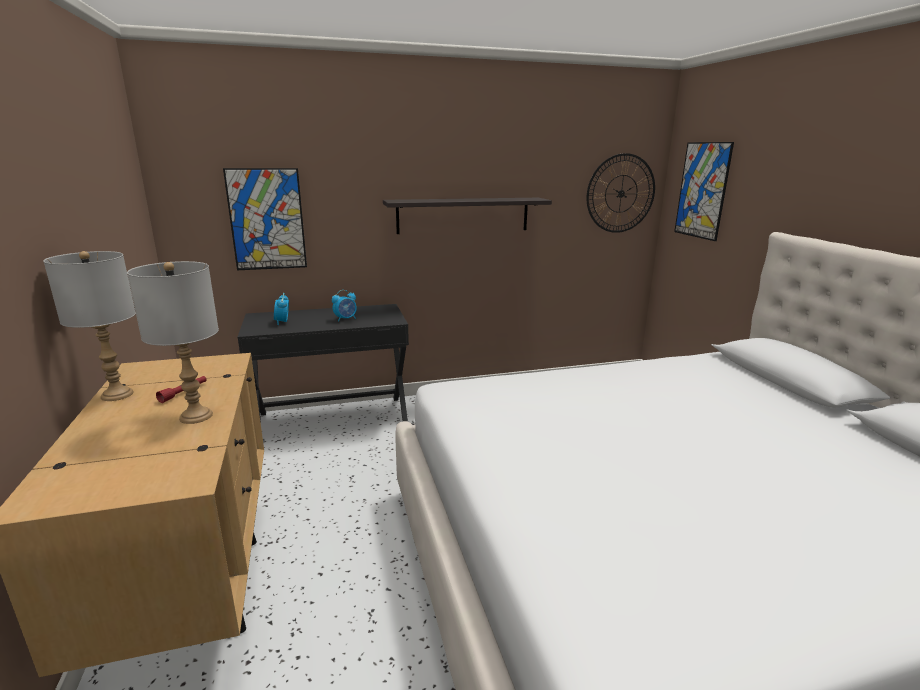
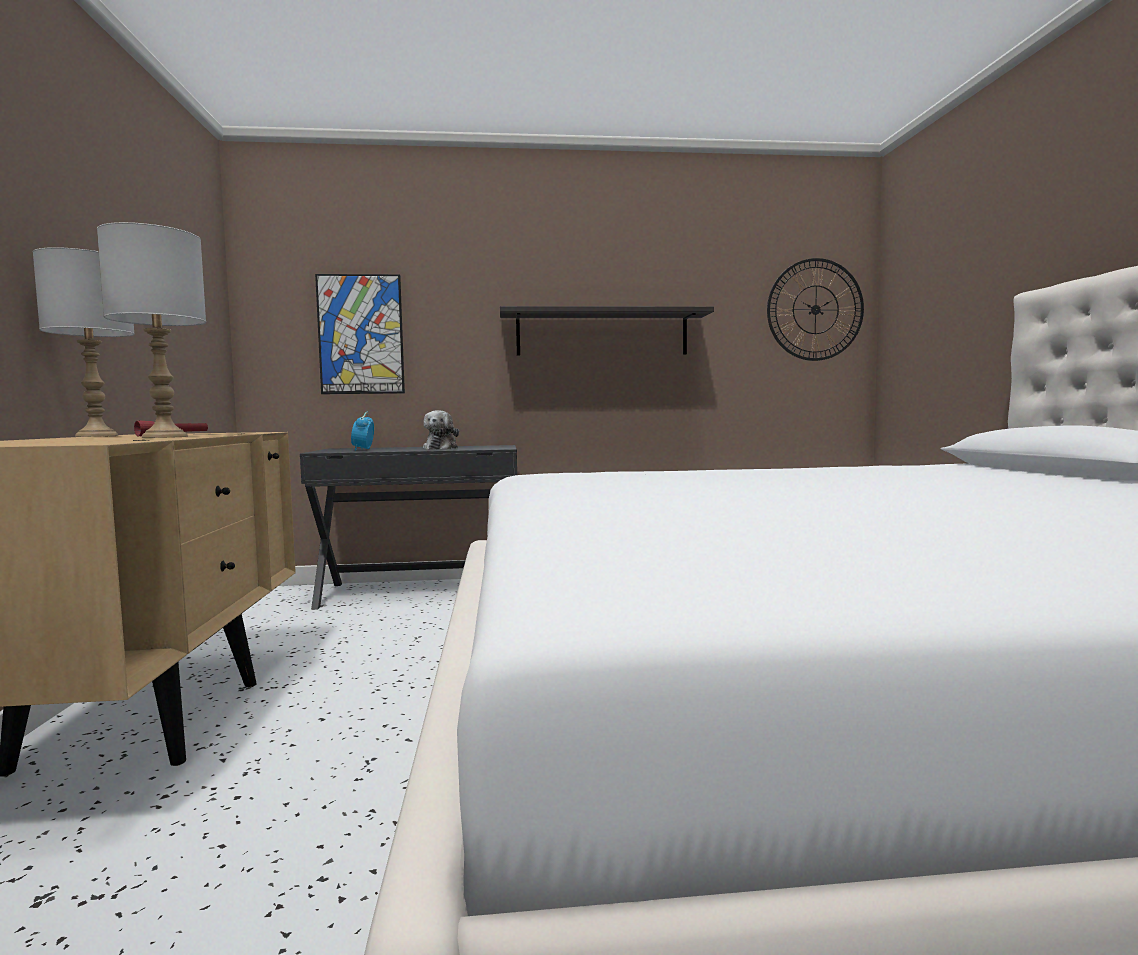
camera: 10 degrees right, 15 degrees down
alarm clock [332,290,357,322] -> plush toy [423,410,459,450]
picture [674,142,734,241] -> none

